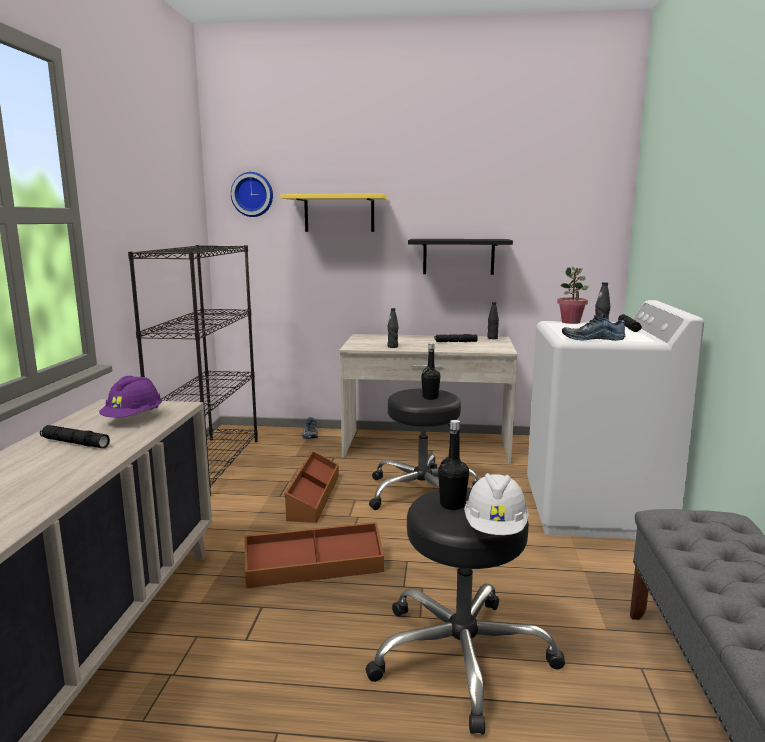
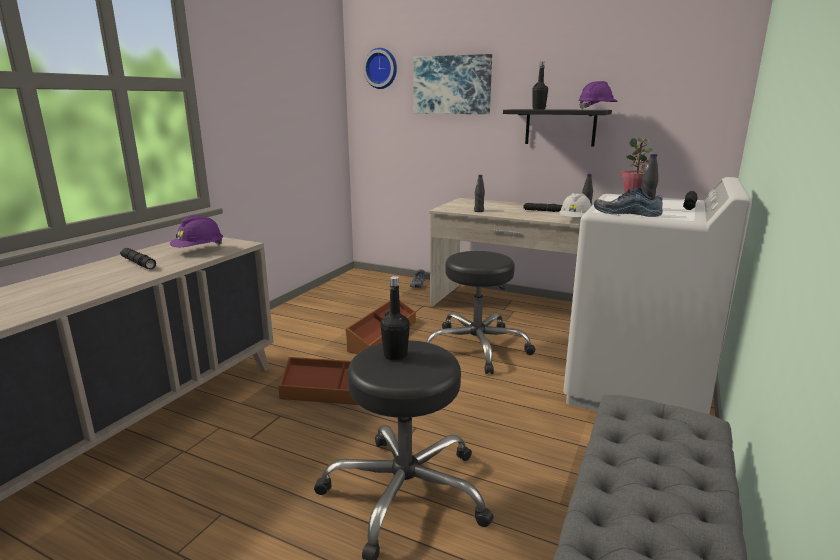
camera: 20 degrees right, 5 degrees up
black bookcase [128,245,258,496] -> none
yellow shelf [281,194,387,232] -> picture [413,54,492,114]
black bottle [421,343,440,400] -> black bottle moved to [532,61,548,110]
white hard hat [464,473,529,535] -> white hard hat moved to [559,193,591,217]
none -> purple hard hat [578,81,618,110]

